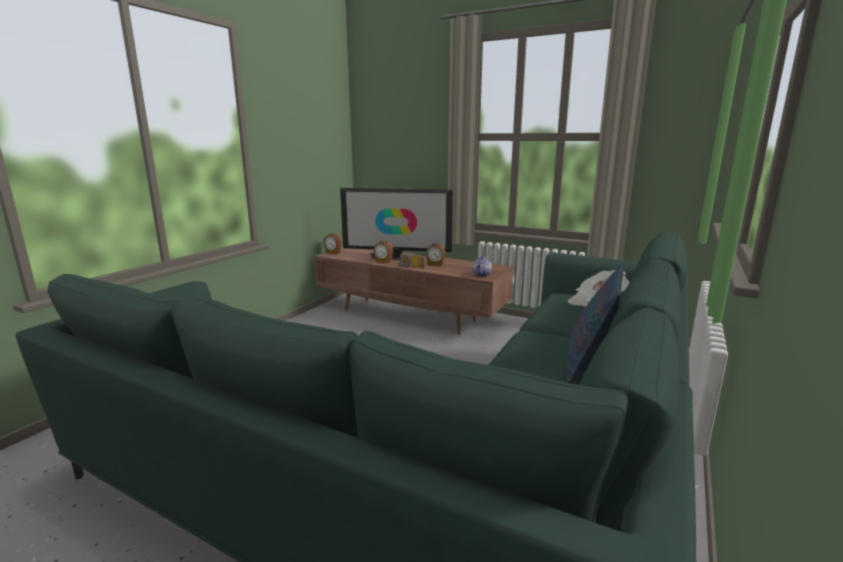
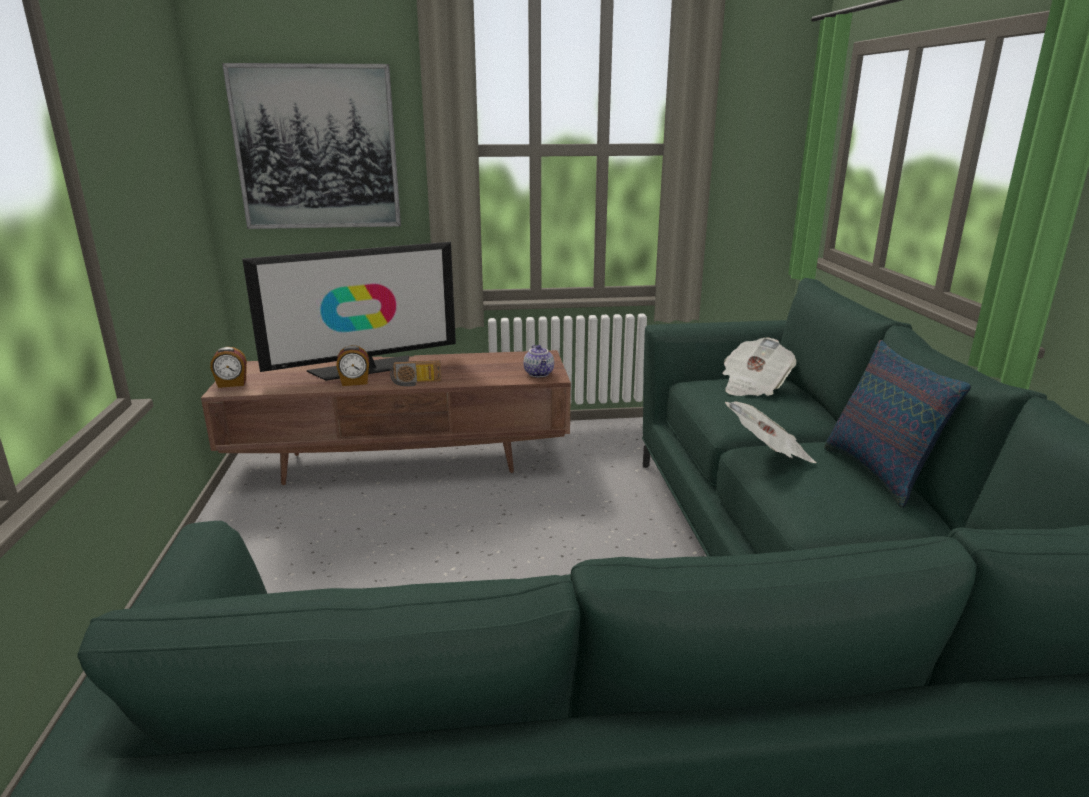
camera: 35 degrees left, 5 degrees up
alarm clock [426,243,445,266] -> none
none -> picture [222,63,401,229]
none -> newspaper [725,401,817,463]

